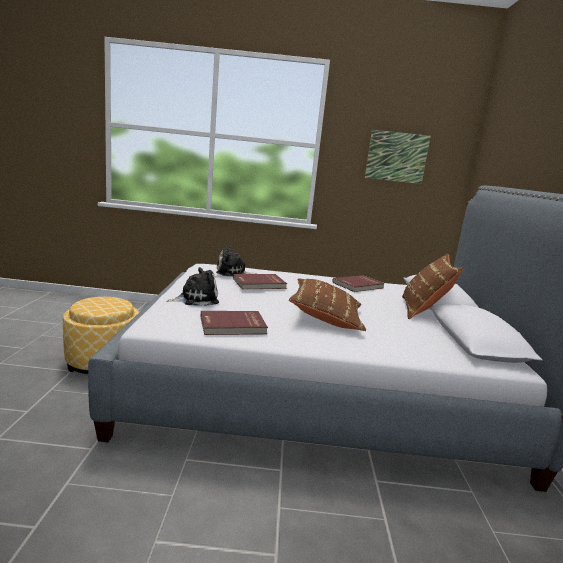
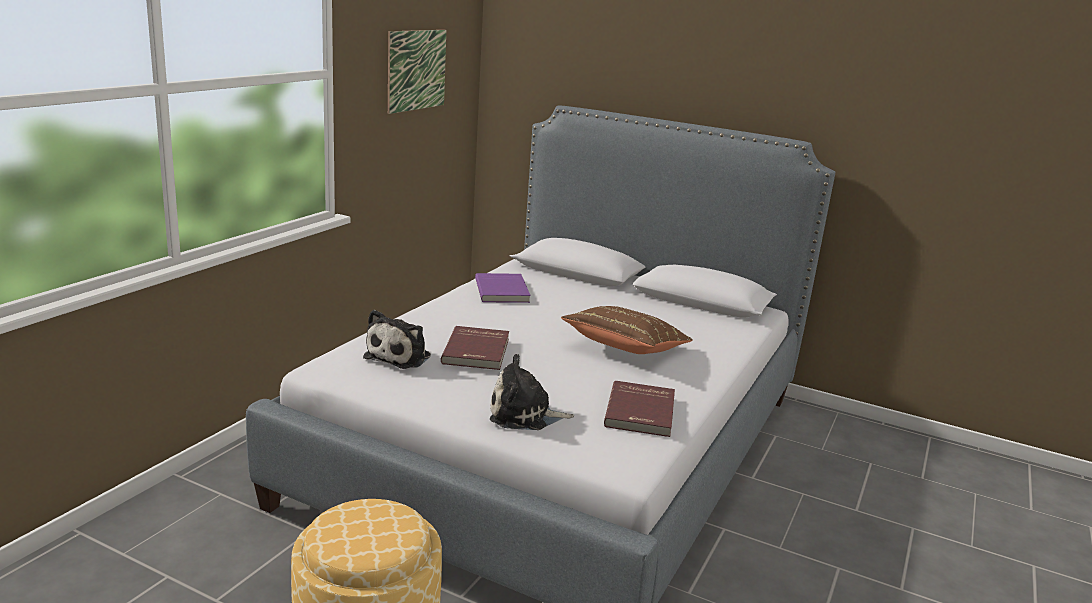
camera: 65 degrees left, 5 degrees up
plush toy [166,267,219,306] -> plush toy turned 90 degrees counterclockwise [490,354,574,430]
red book [332,275,385,292] -> purple book [475,273,531,303]
brown pillow [402,254,464,319] -> none

